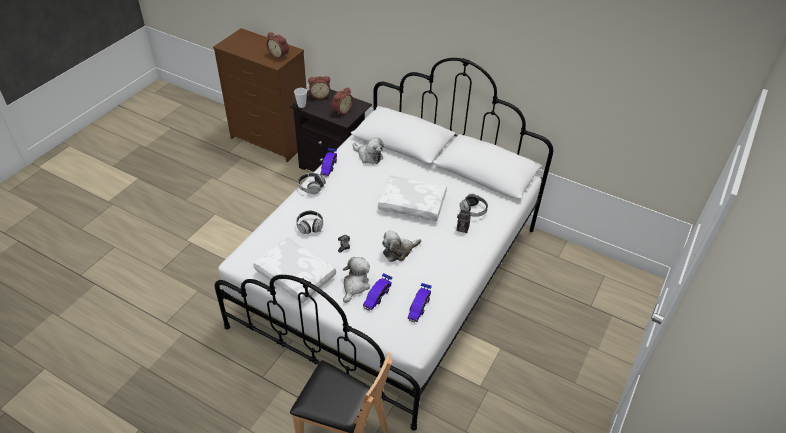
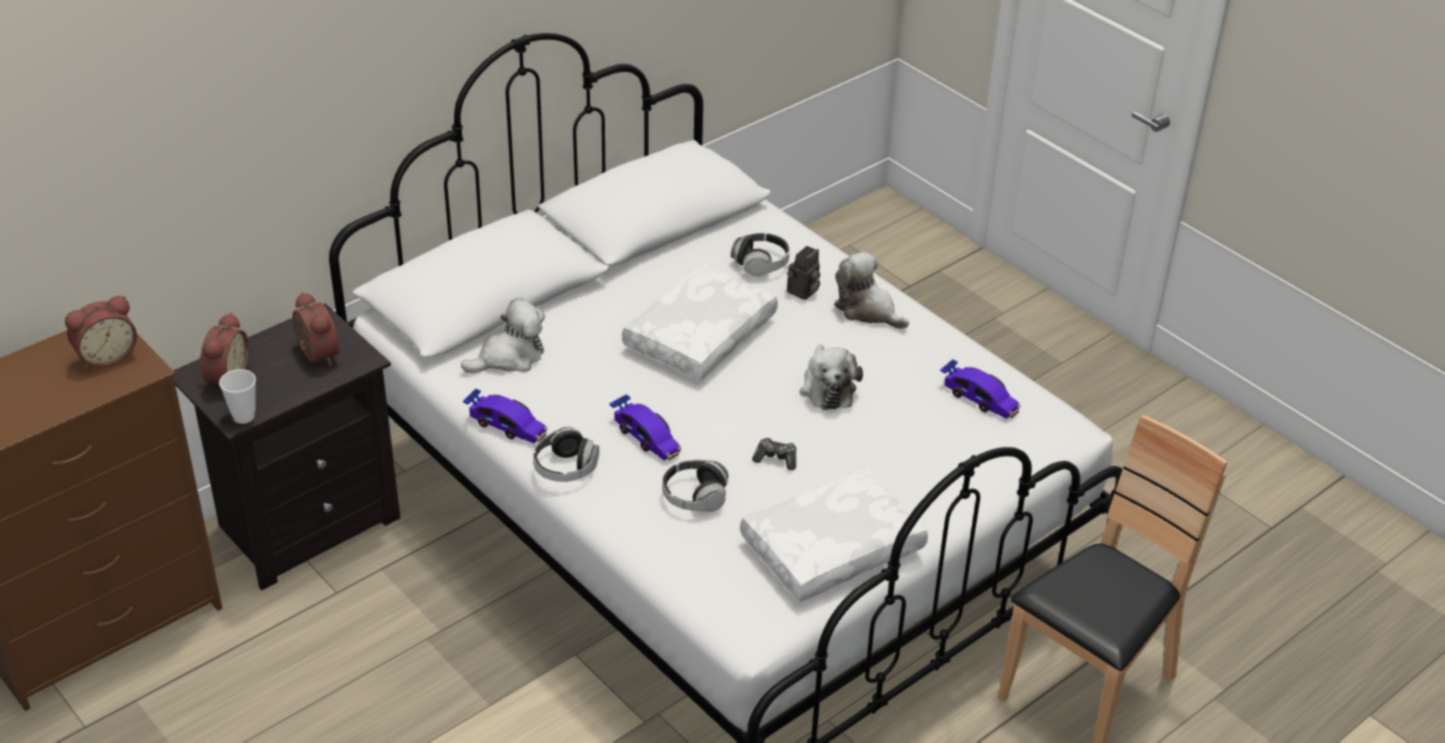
camera: 70 degrees left, 5 degrees down
plush toy [343,257,370,303] -> plush toy moved to [834,252,909,329]
toy car [363,273,393,311] -> toy car moved to [610,394,681,460]

